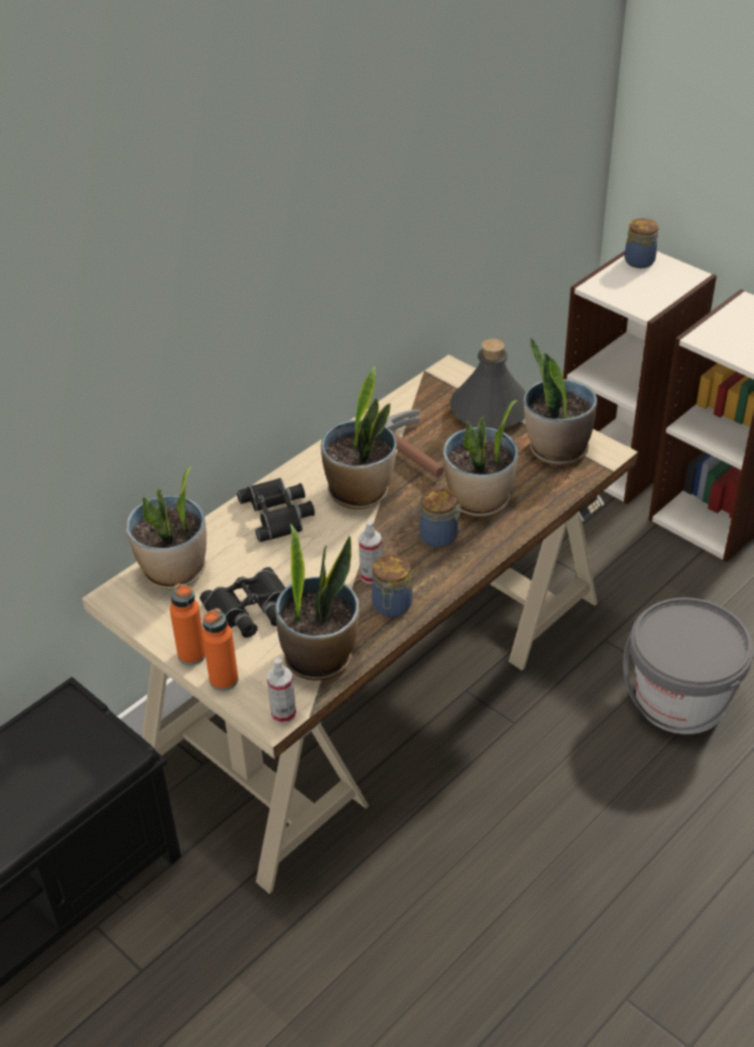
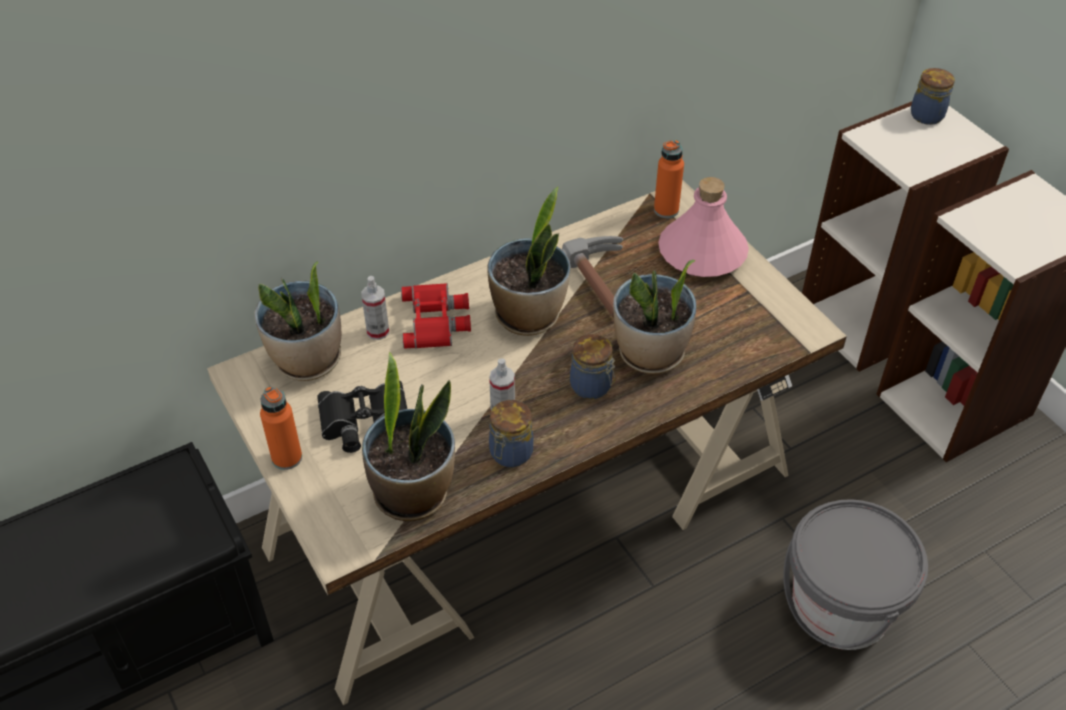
camera: 15 degrees right, 5 degrees up
orange bottle [202,608,238,691] -> orange bottle moved to [654,140,684,218]
black binoculars [237,478,315,542] -> red binoculars [401,283,471,349]
spray bottle [267,658,296,724] -> spray bottle moved to [361,276,389,340]
grey bottle [450,339,526,429] -> pink bottle [658,177,749,277]
potted plant [524,338,597,466] -> none

